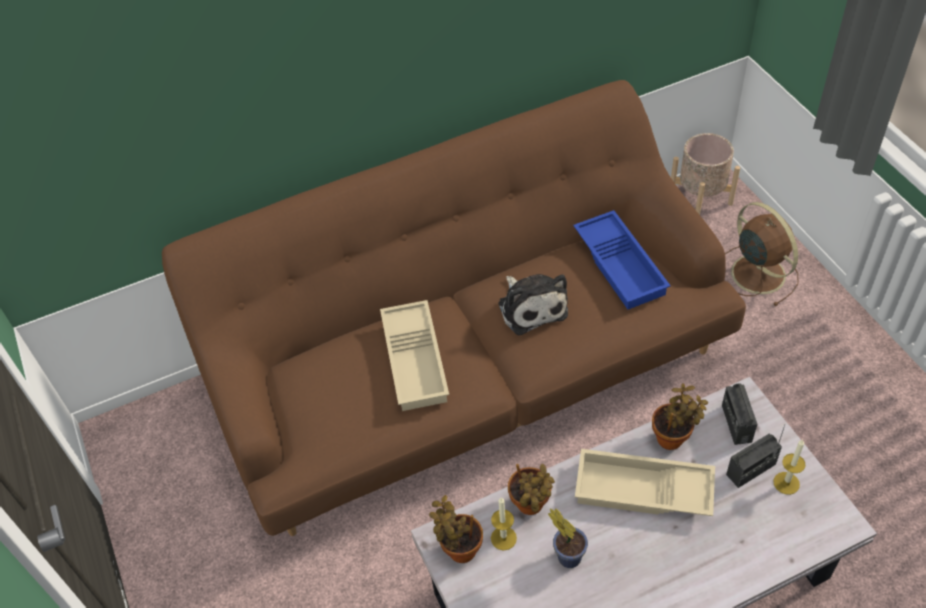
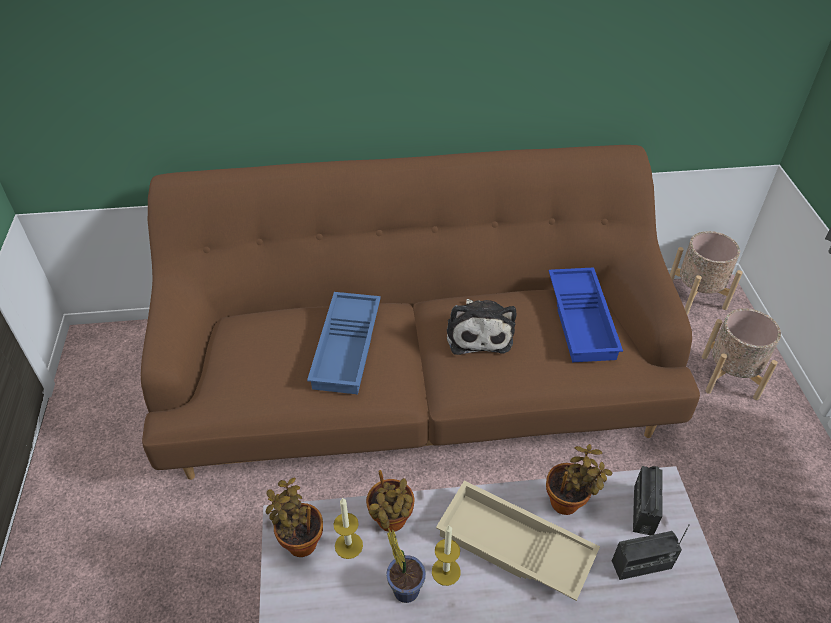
camera: 15 degrees right, 5 degrees down
beige tray [380,300,449,411] -> blue tray [307,292,381,394]
brown fan [725,202,799,306] -> beige planter [702,308,781,400]
candle [774,440,805,495] -> candle moved to [432,525,460,586]

